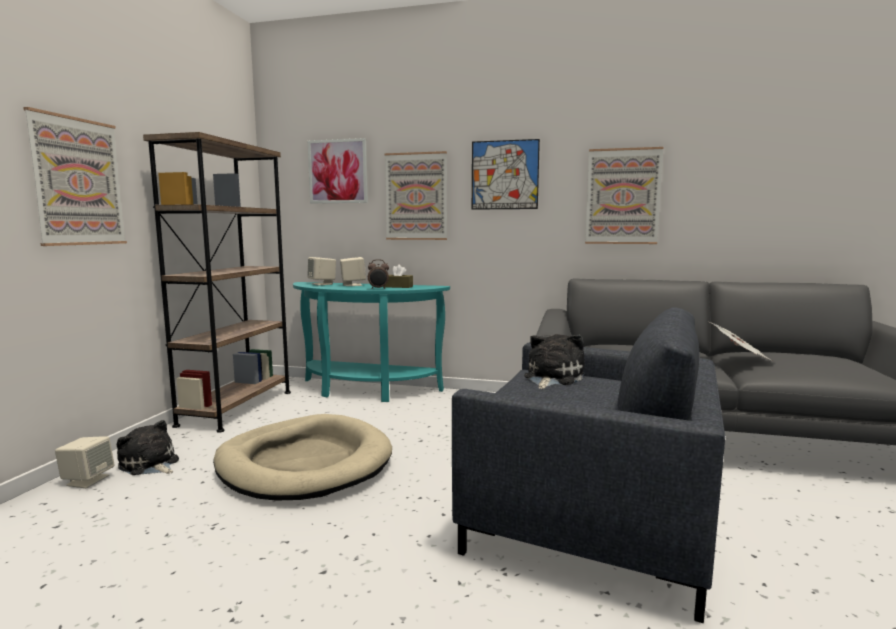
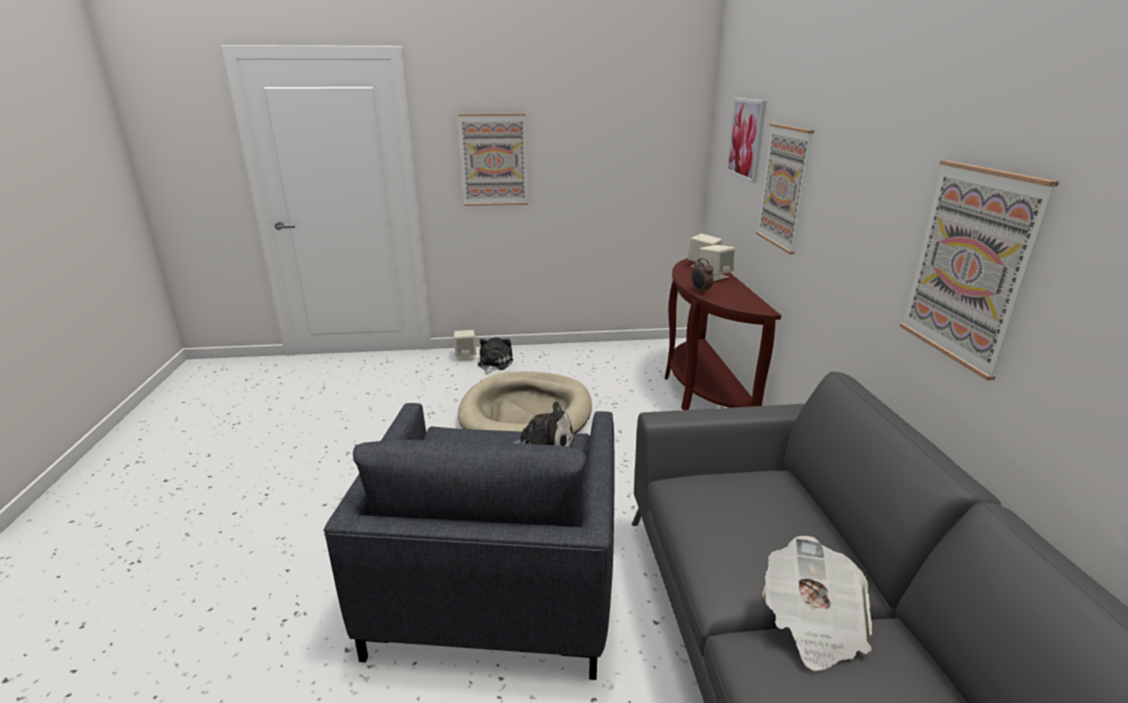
camera: 70 degrees right, 15 degrees up
brown bookcase [143,132,291,433] -> none
turquoise console table [293,282,450,402] -> brown console table [665,258,781,410]
brown tissue box [384,264,413,288] -> none
picture [472,139,540,210] -> none

